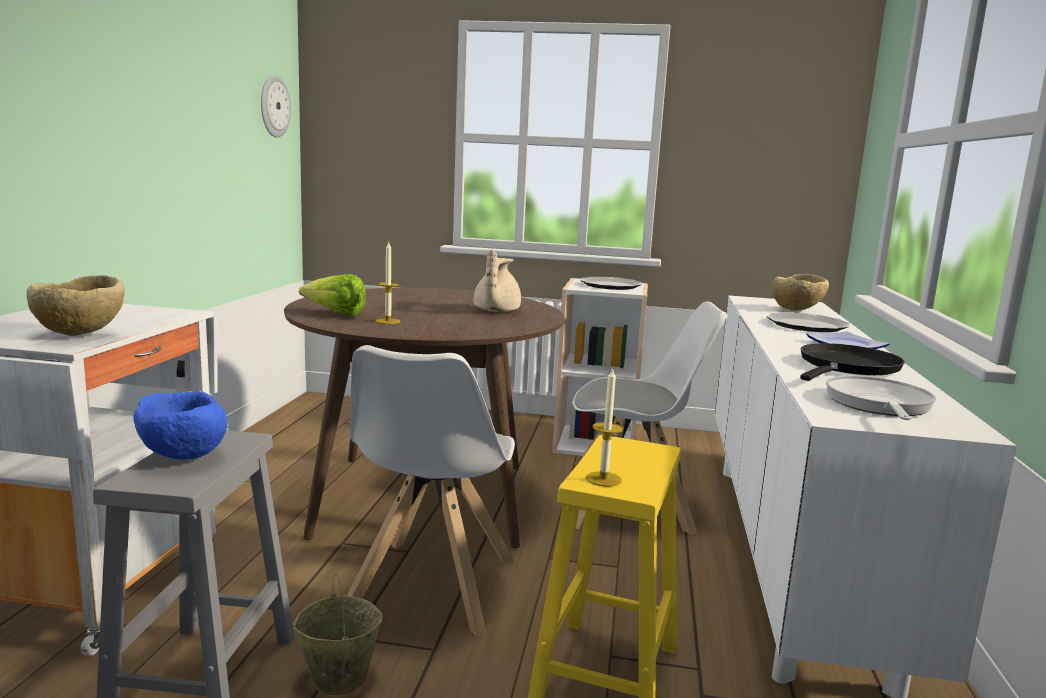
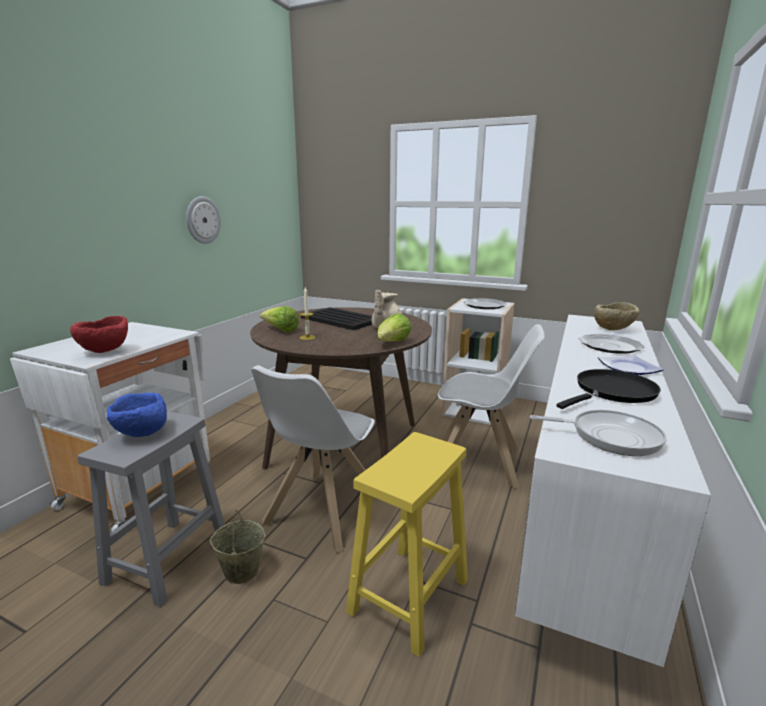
camera: 15 degrees right, 5 degrees up
beige bowl [27,275,125,336] -> red bowl [70,316,128,353]
wall clock [261,74,291,138] -> wall clock moved to [186,196,221,244]
candle [586,367,623,487] -> none
frying pan [826,376,936,420] -> frying pan turned 75 degrees clockwise [530,410,667,456]
none -> black tray [301,307,372,330]
none -> lettuce [377,313,411,341]

